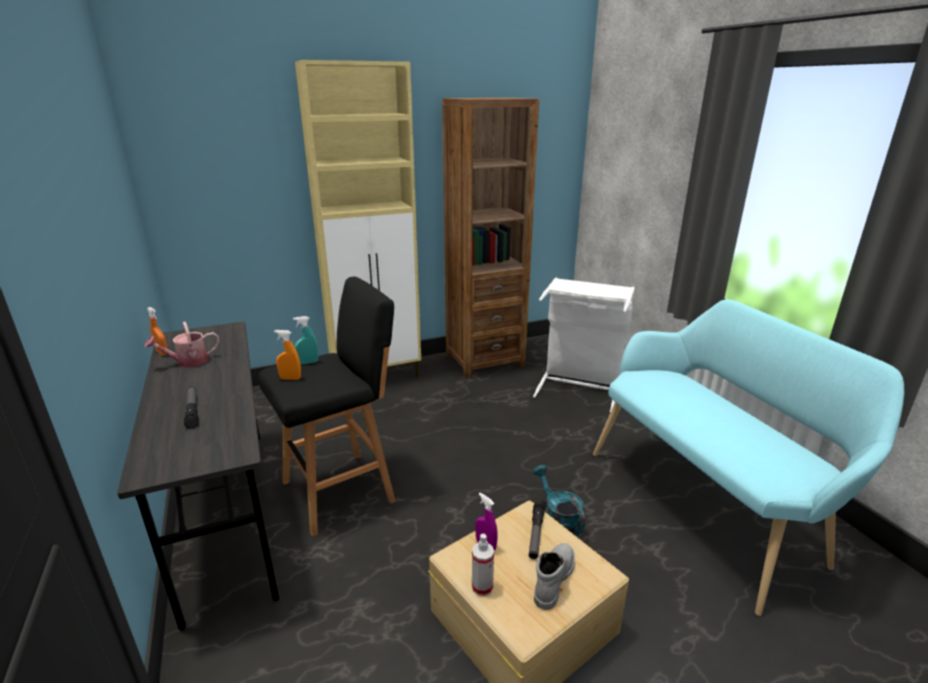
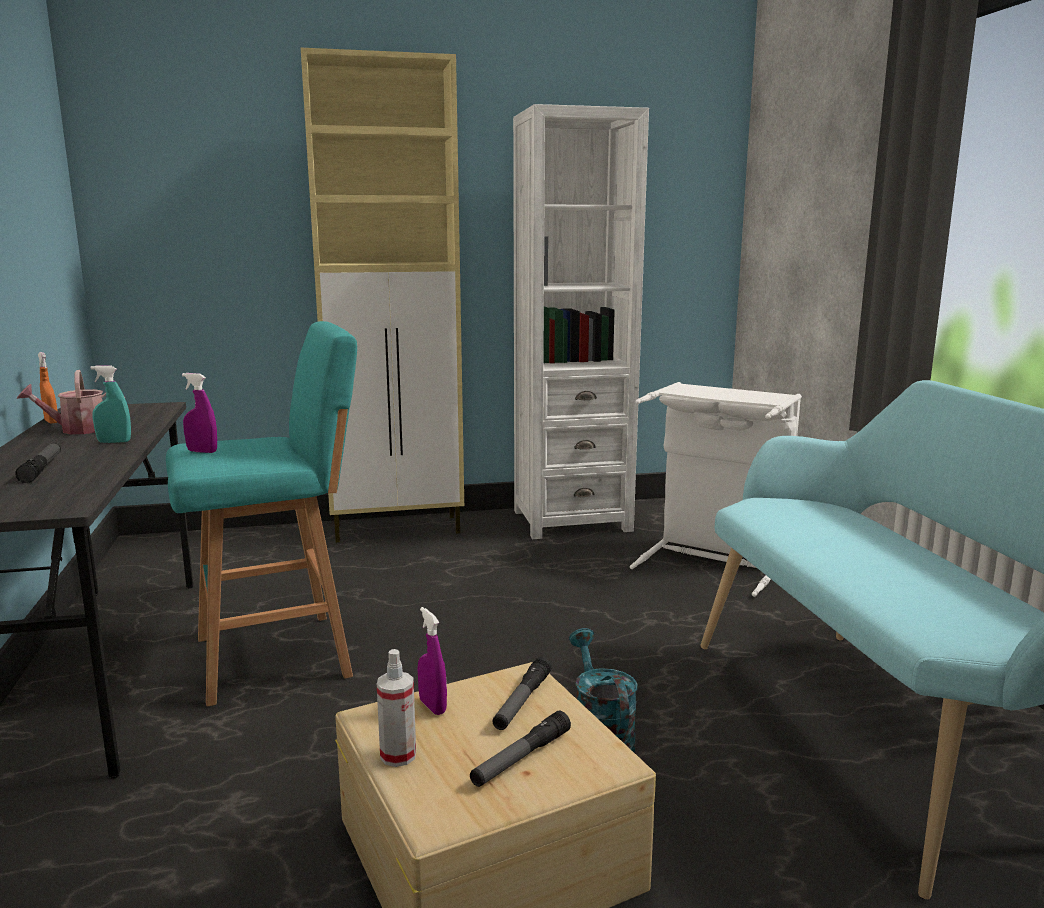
camera: 10 degrees right, 10 degrees down
black stool [258,277,395,536] -> turquoise stool [166,321,357,707]
orange spray bottle [274,330,301,380] -> purple spray bottle [182,373,217,453]
turquoise spray bottle [293,316,318,364] -> turquoise spray bottle moved to [91,365,131,443]
brown bookcase [442,98,539,378] -> white bookcase [513,104,649,539]
grey boot [534,543,575,610] -> flashlight [470,711,571,787]

